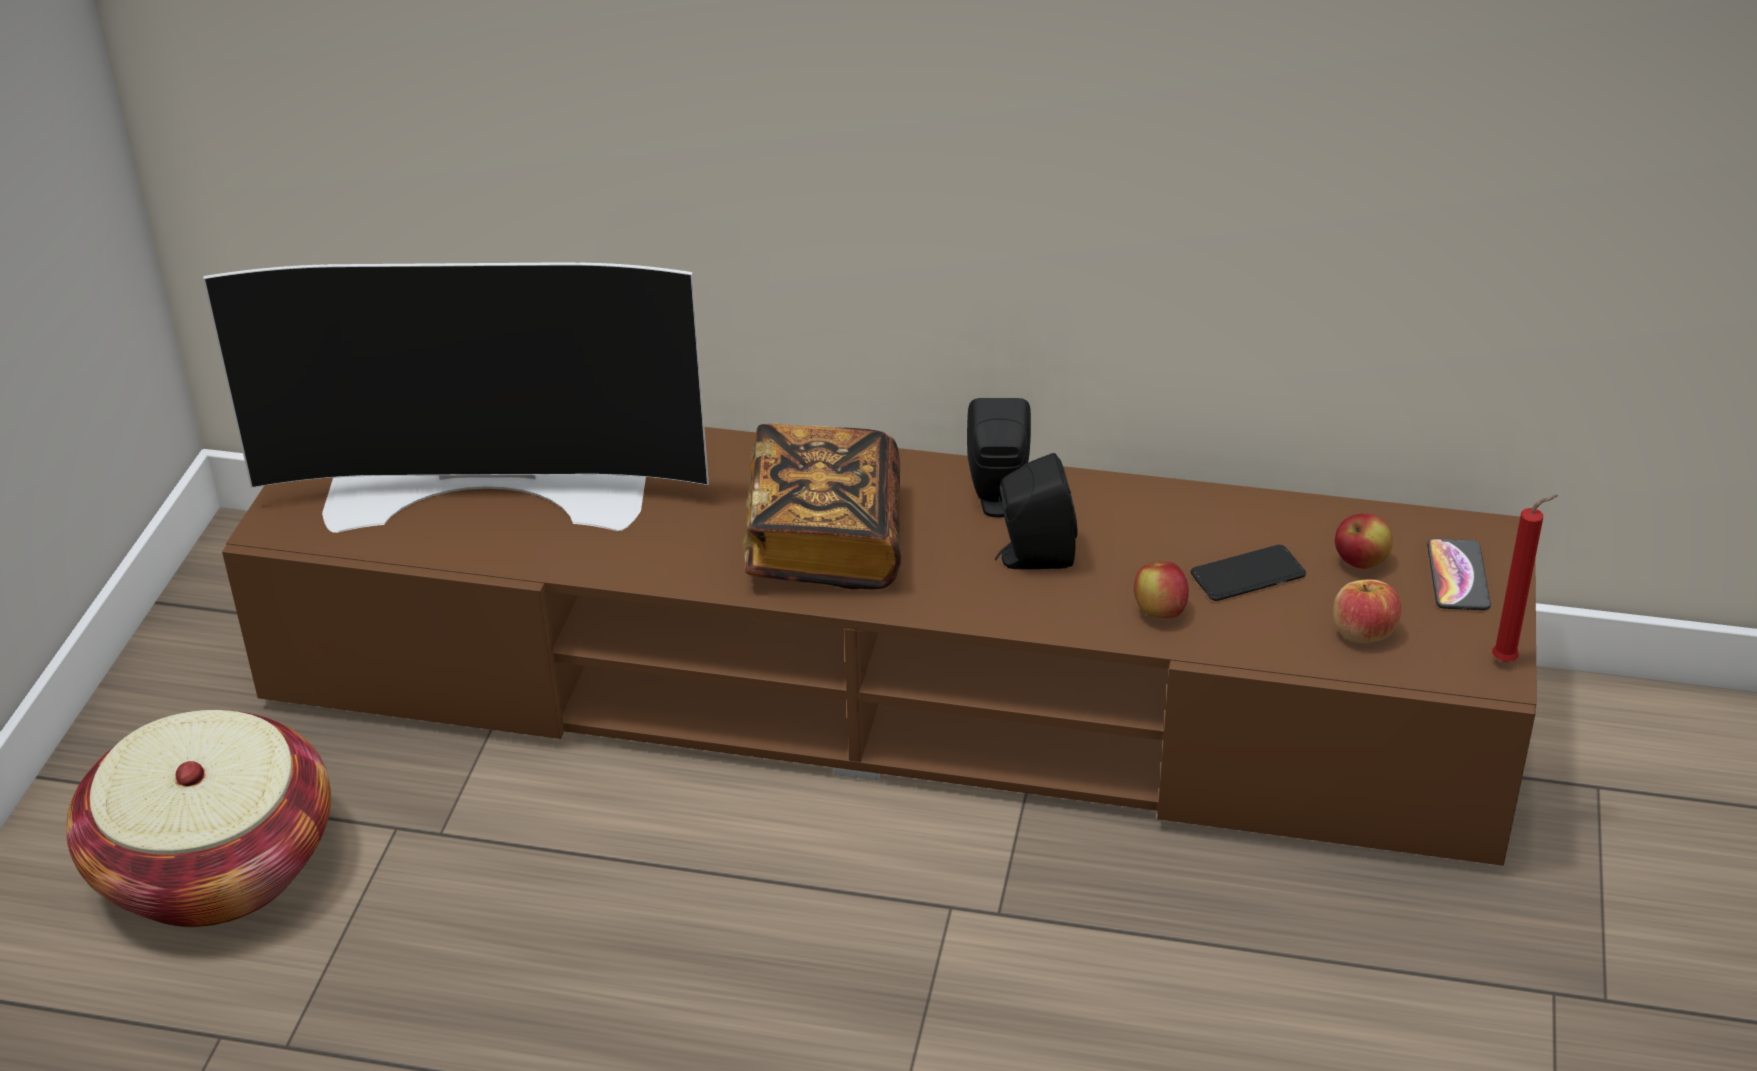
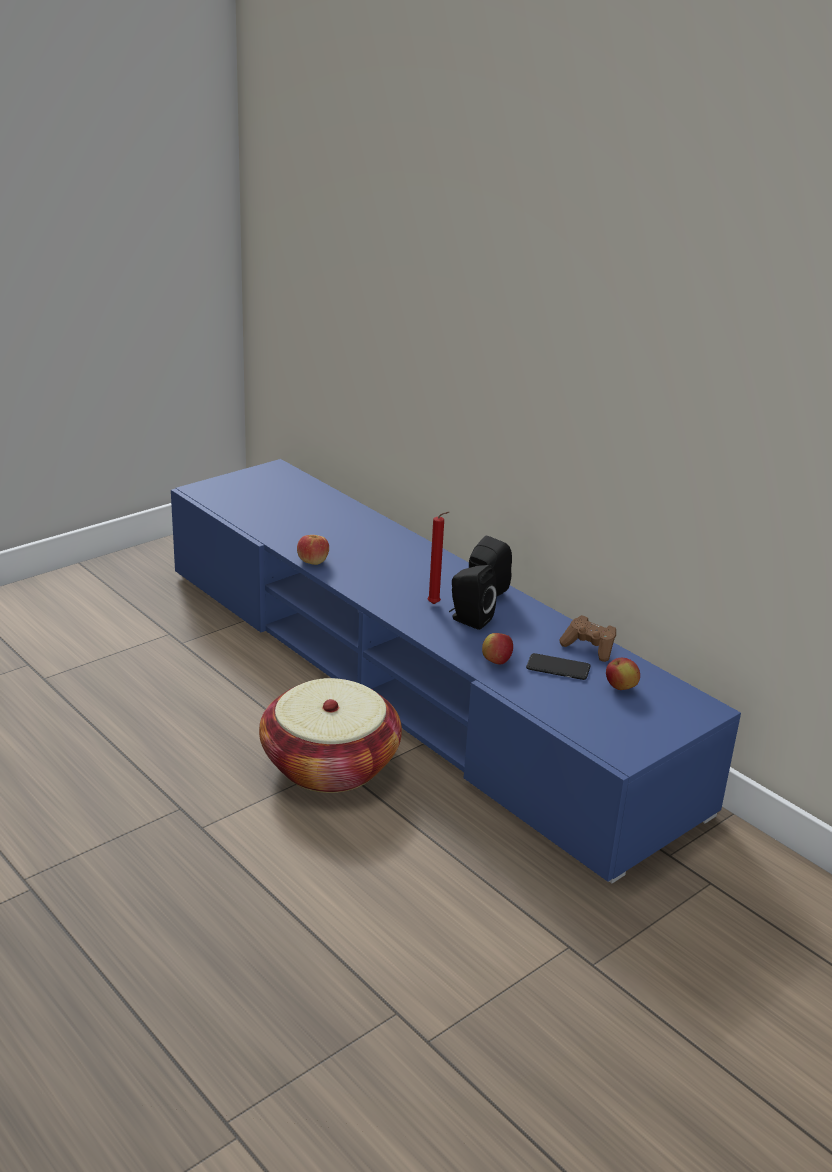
camera: 35 degrees right, 10 degrees down
basket [66,710,331,928] -> basket moved to [259,678,402,793]
television [203,262,709,533] -> none
brown tv stand [222,427,1537,866] -> blue tv stand [171,459,741,883]
book [742,423,901,589] -> none
apple [1333,579,1401,643] -> apple moved to [297,535,329,565]
phone [1427,539,1491,610] -> none
red candle [1492,494,1558,662] -> red candle moved to [428,511,449,604]
none -> brown game controller [559,615,616,662]

